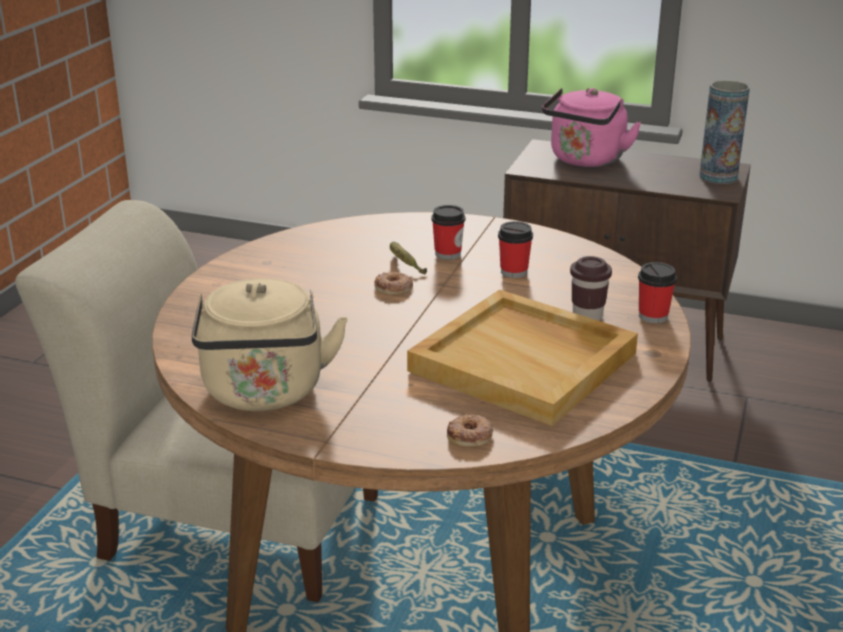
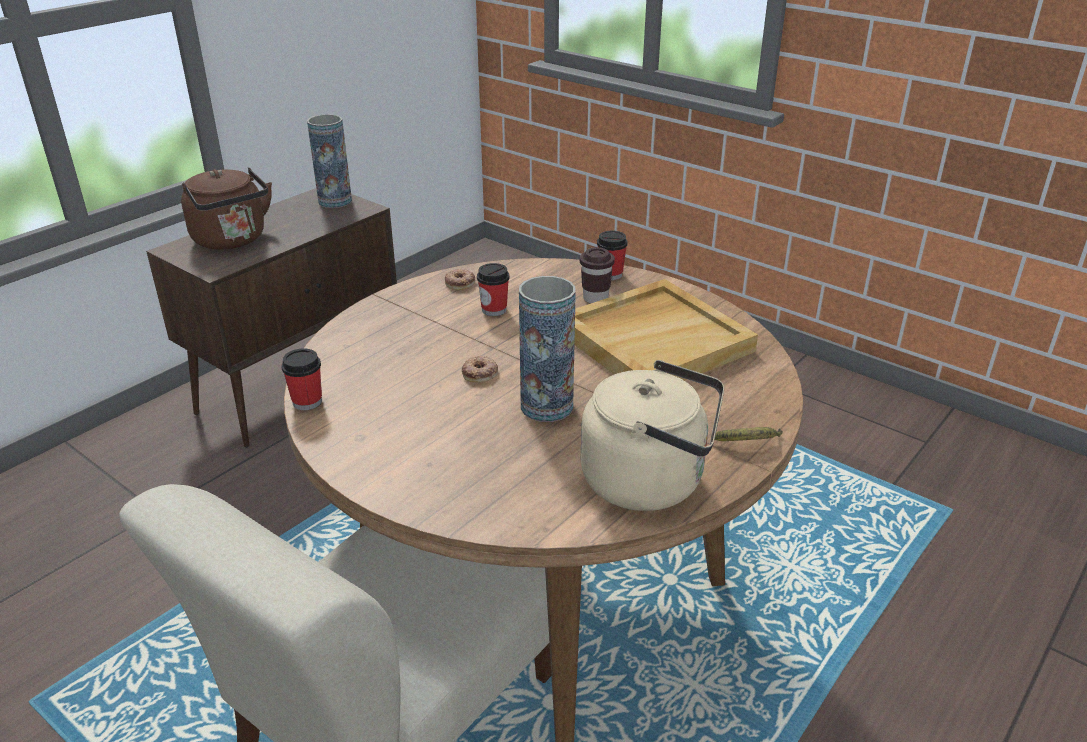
camera: 70 degrees left, 5 degrees up
banana [390,242,427,275] -> banana moved to [711,427,783,441]
cup [431,205,465,260] -> cup moved to [281,349,322,410]
donut [447,414,493,446] -> donut moved to [445,269,475,290]
pink kettle [542,88,641,167] -> brown kettle [181,168,272,250]
none -> vase [519,276,576,422]

